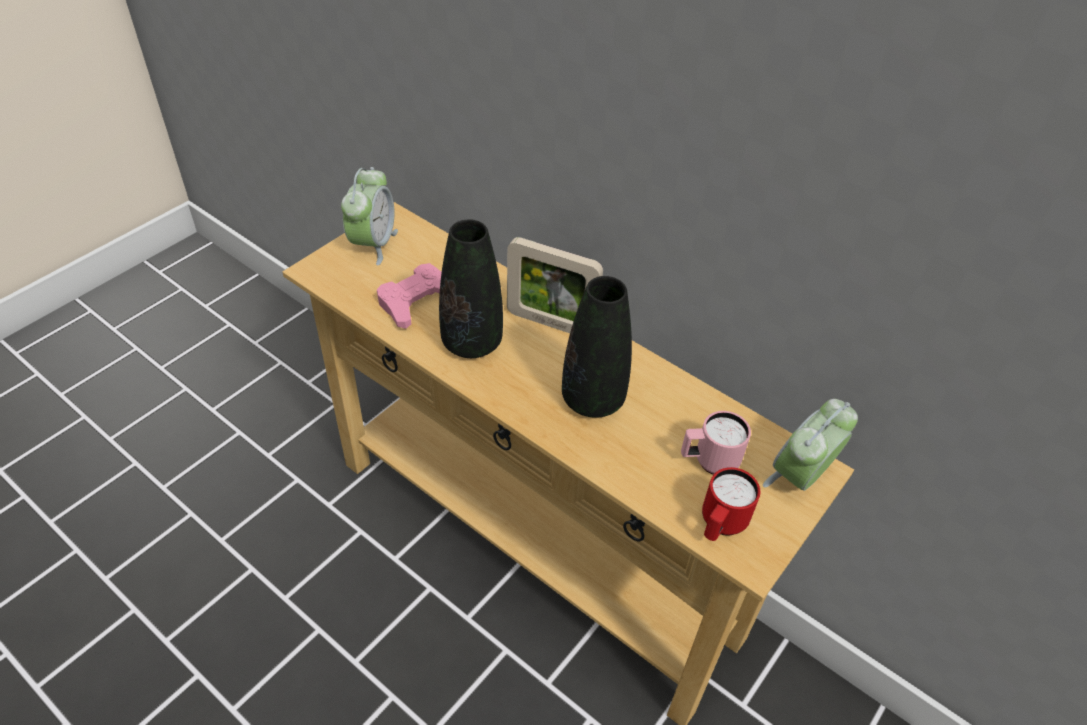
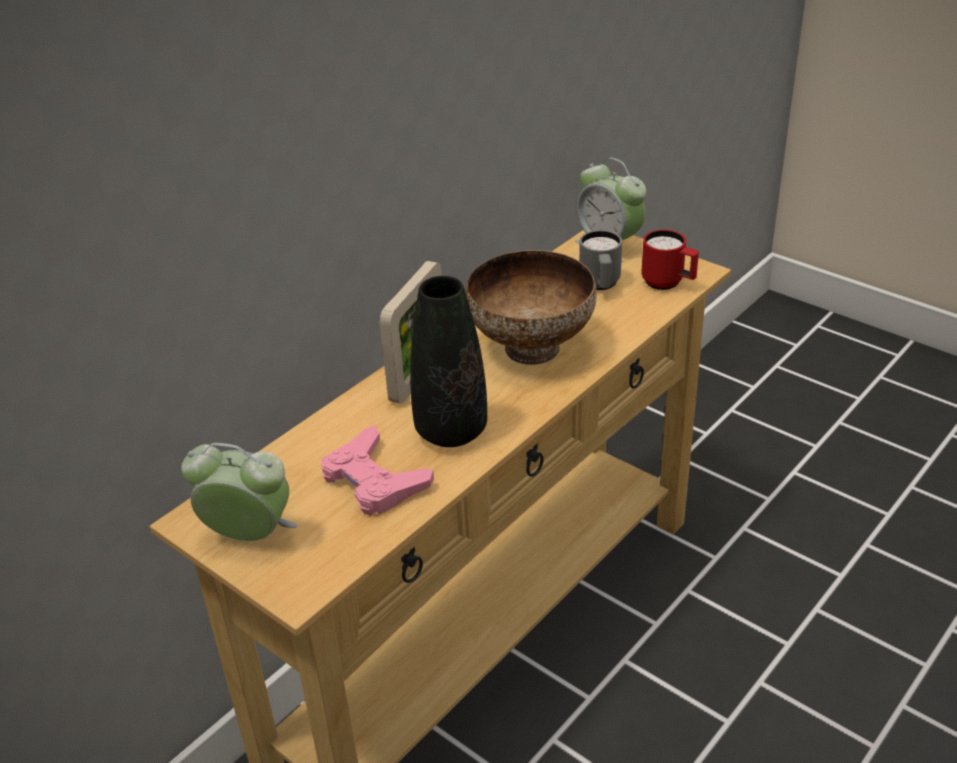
camera: 85 degrees left, 10 degrees down
black vase [562,276,632,418] -> bowl [466,250,597,365]
pink mug [681,411,751,475] -> grey mug [579,230,622,290]

